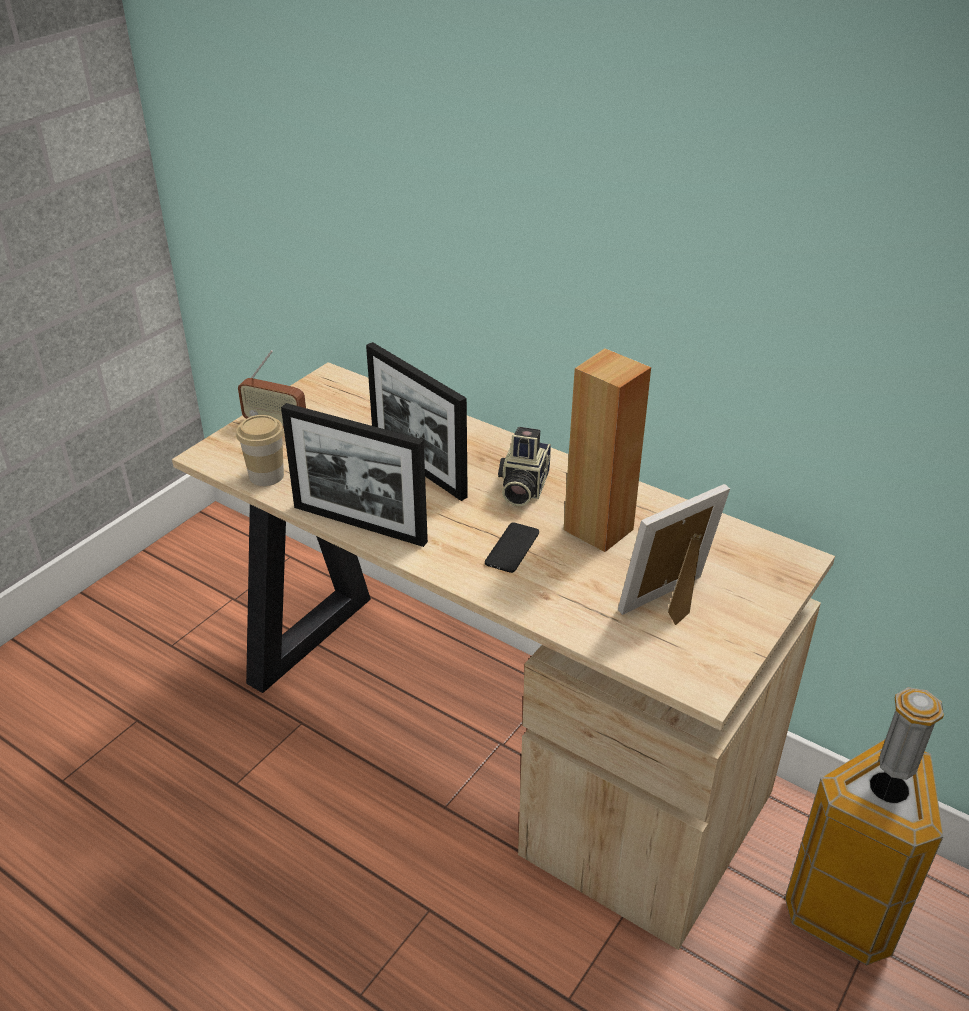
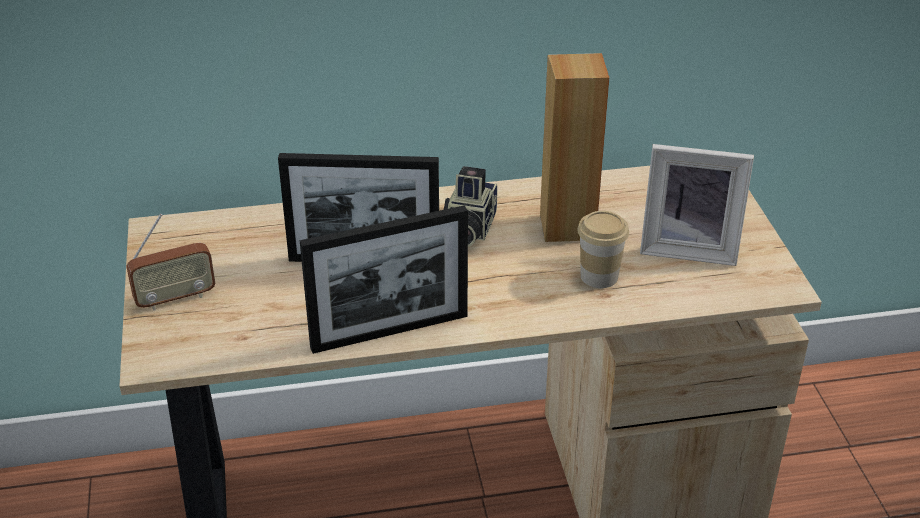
camera: 45 degrees left, 0 degrees up
cup [236,415,284,486] -> cup moved to [577,211,629,288]
phone [485,522,539,573] -> none
camera [498,427,551,507] -> camera turned 45 degrees clockwise [444,166,498,247]
picture frame [618,484,730,625] -> picture frame turned 90 degrees counterclockwise [640,144,754,266]
trash can [785,687,944,965] -> none

